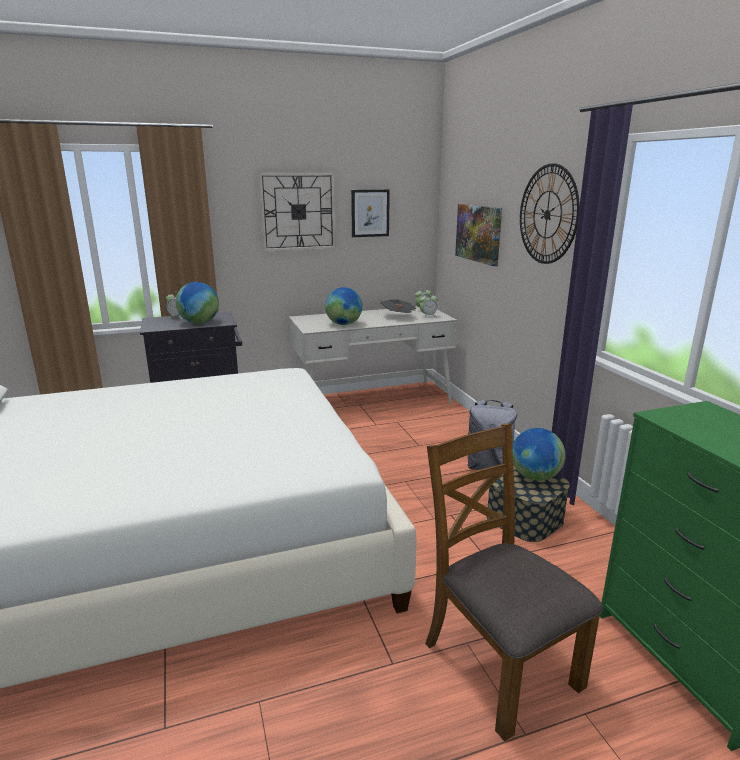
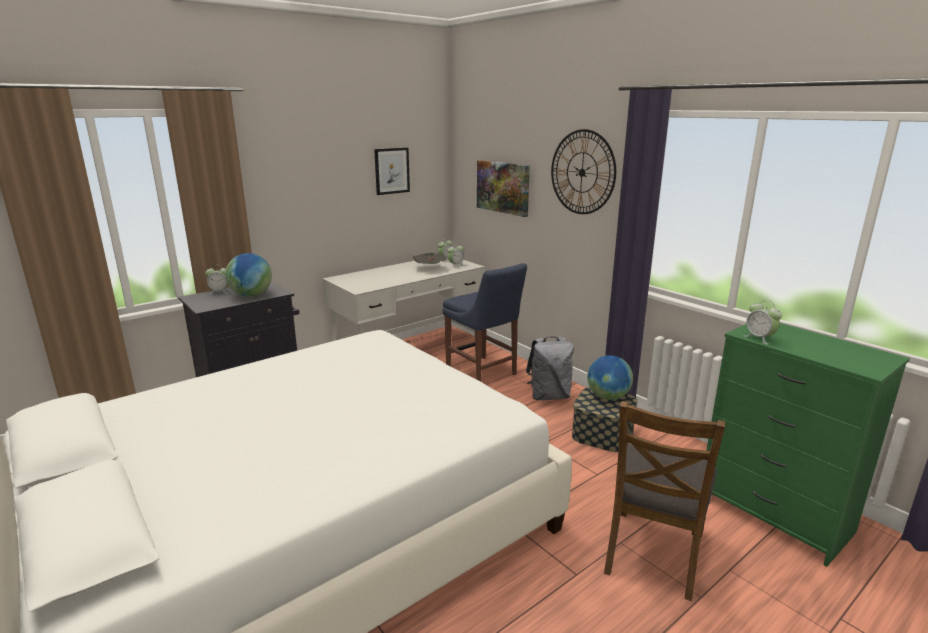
camera: 20 degrees left, 0 degrees up
wall clock [259,173,336,252] -> none
globe [325,287,363,325] -> none
brown chair [425,423,603,741] -> brown chair turned 105 degrees counterclockwise [604,401,725,601]
none -> blue chair [442,263,527,381]
none -> alarm clock [743,300,782,345]

